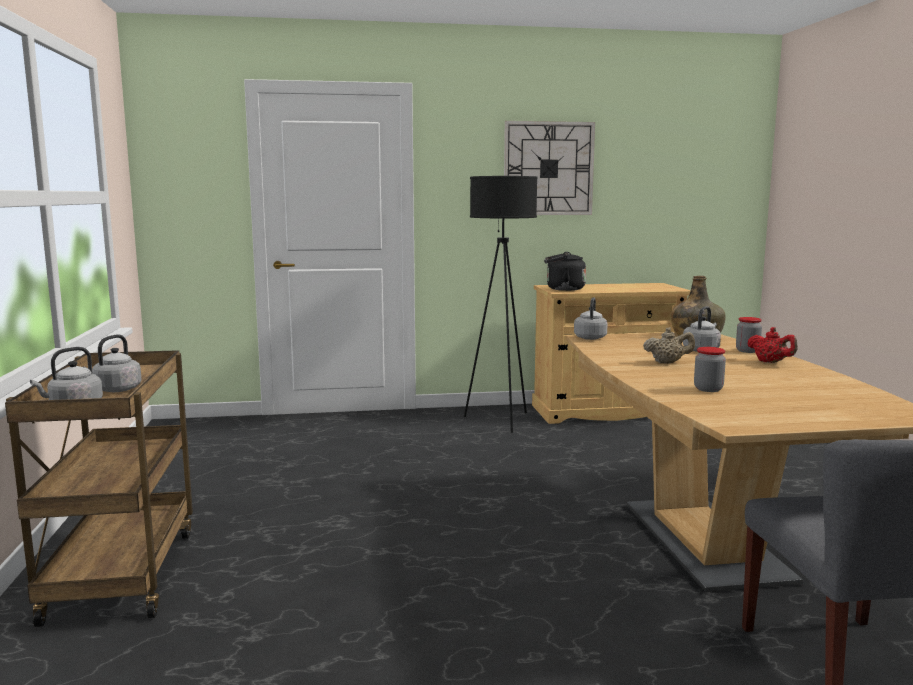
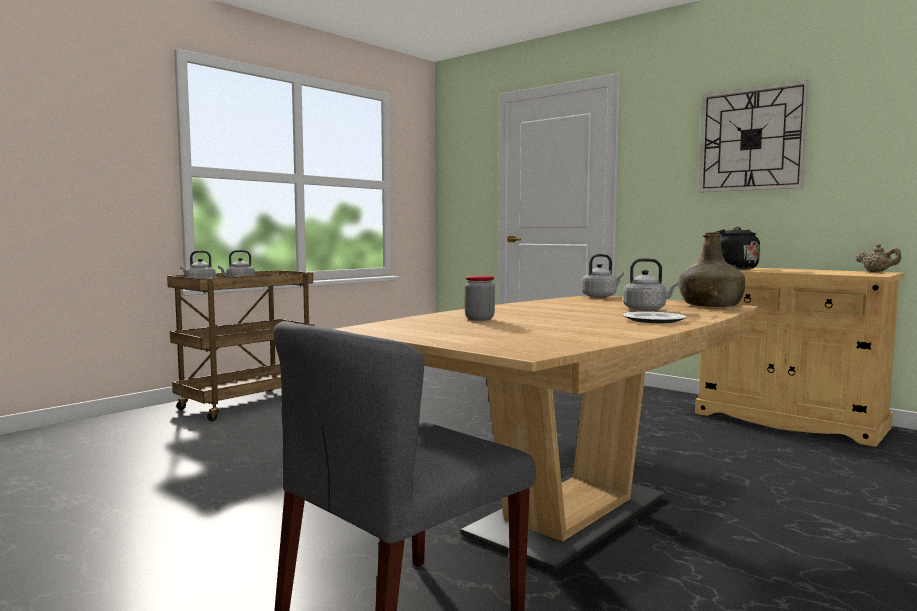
camera: 50 degrees right, 5 degrees down
black floor lamp [464,176,538,433] -> none
beige teapot [643,327,695,364] -> beige teapot moved to [856,244,901,272]
jar [736,317,762,353] -> none
red teapot [747,327,798,363] -> plate [623,312,686,323]

